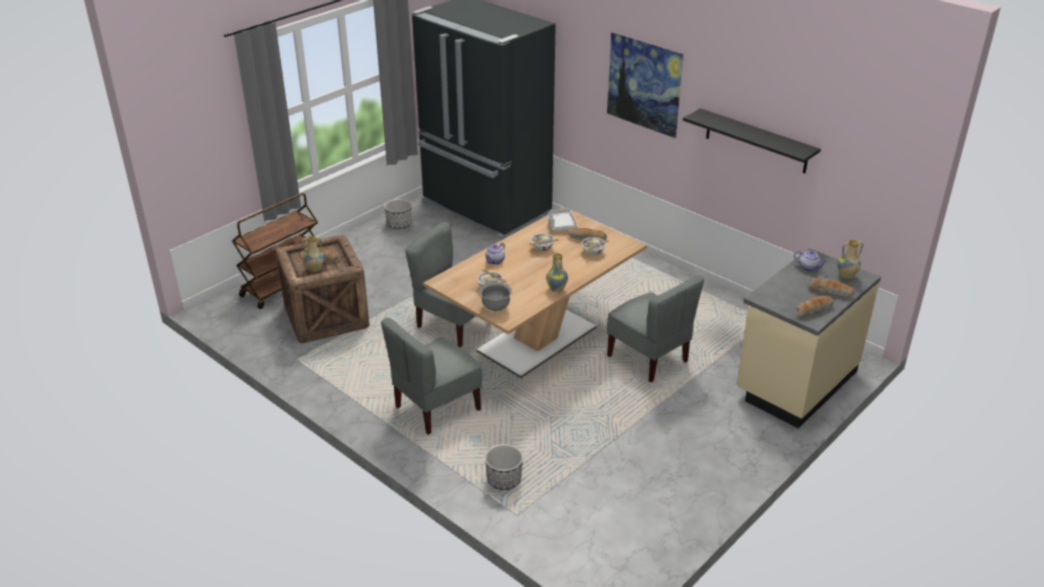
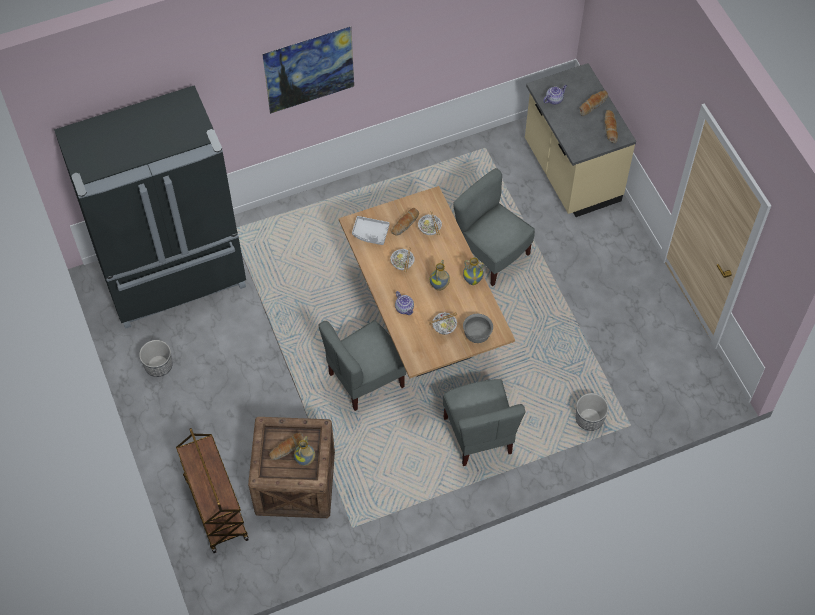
camera: 65 degrees left, 25 degrees up
grey chair [607,275,704,382] -> grey chair turned 120 degrees counterclockwise [453,168,535,286]
black shelf [683,108,821,173] -> none
vase [837,240,863,279] -> vase moved to [430,260,450,291]

